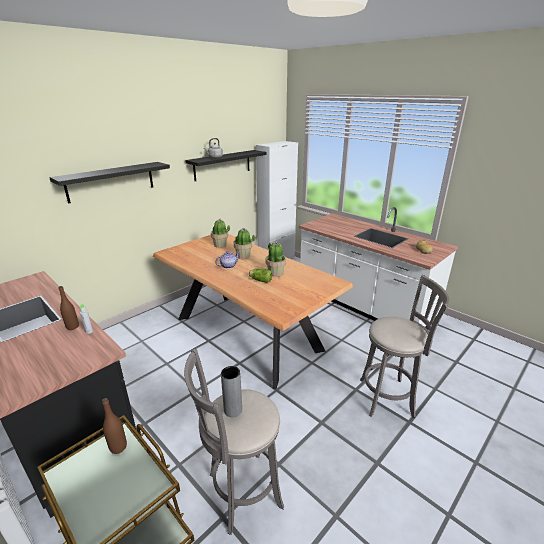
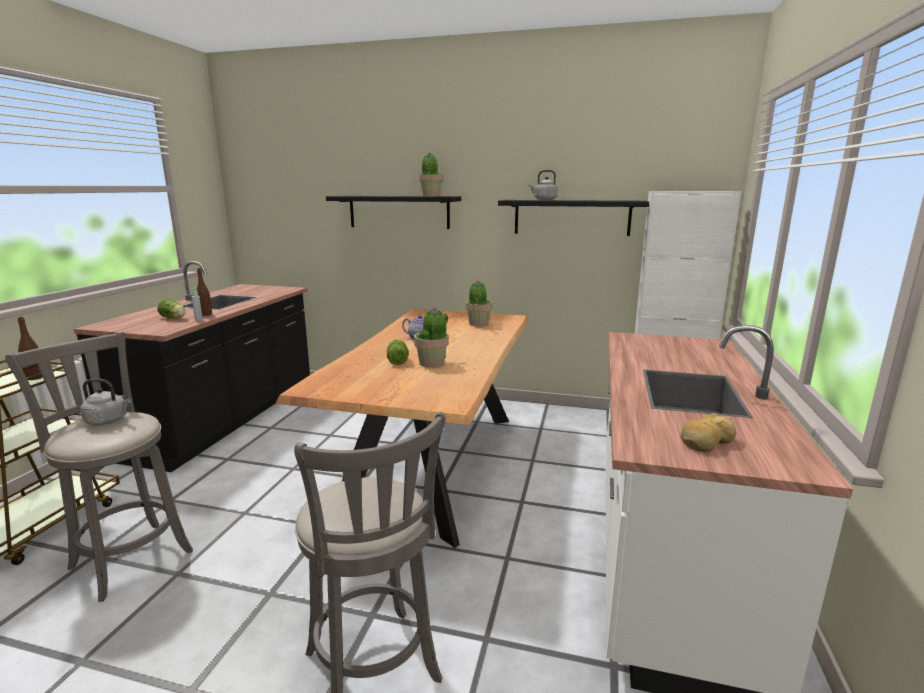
camera: 60 degrees right, 10 degrees down
grey vase [221,366,242,417] -> grey kettle [80,379,131,426]
potted plant [234,228,255,259] -> potted plant moved to [419,153,444,196]
none -> lettuce [157,299,186,318]

